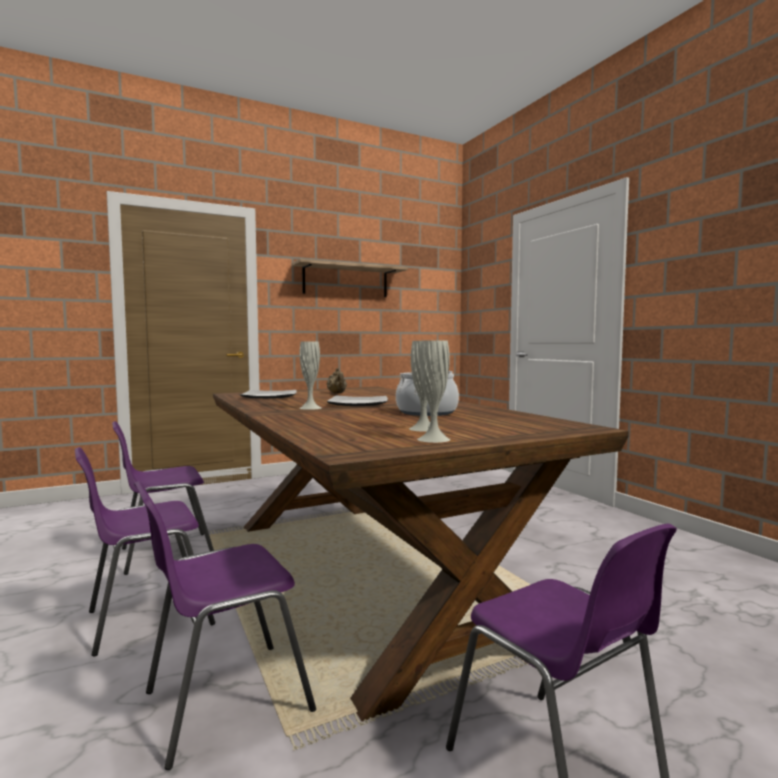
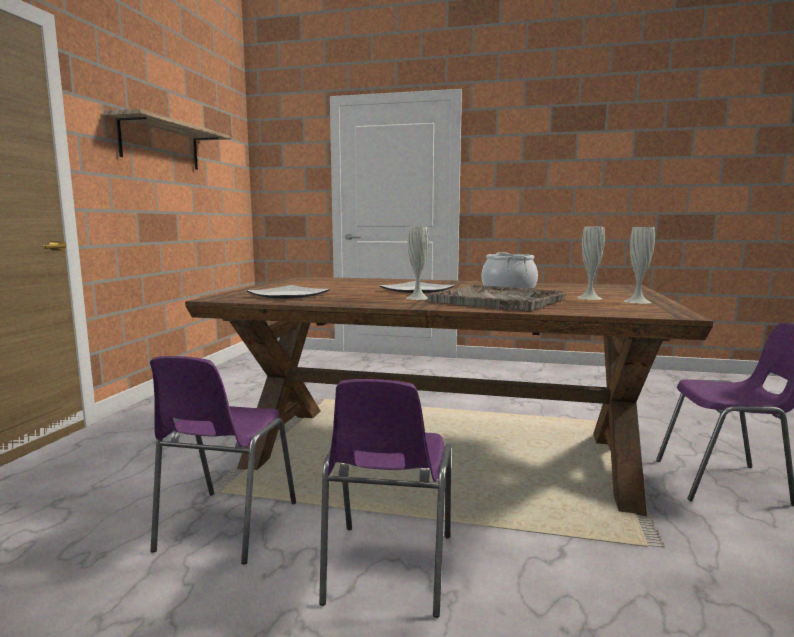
camera: 50 degrees left, 5 degrees up
purple chair [134,481,316,770] -> none
beige teapot [327,368,347,393] -> none
none -> grey tray [427,285,566,312]

